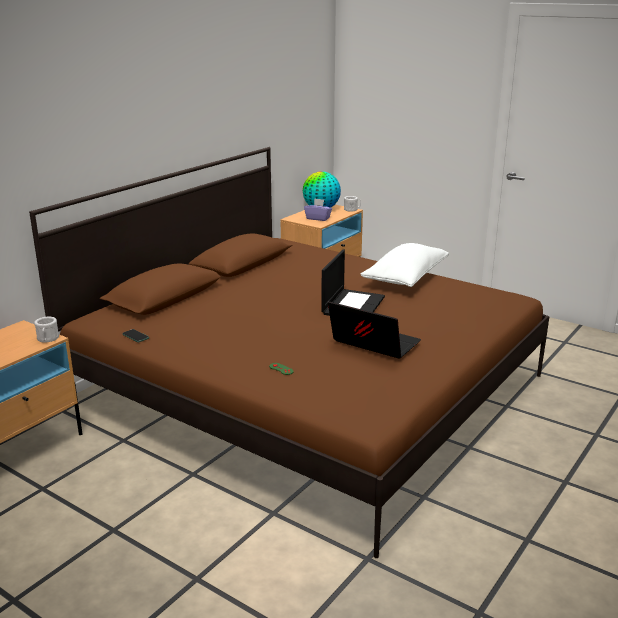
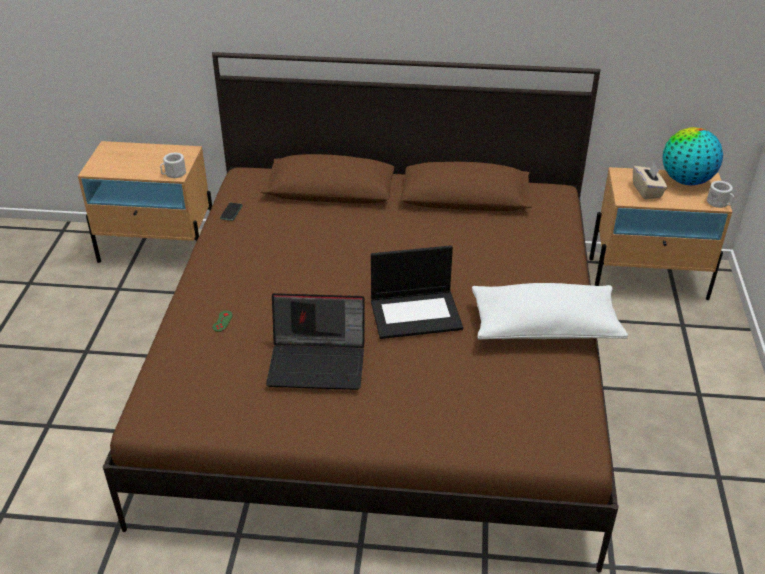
camera: 60 degrees right, 15 degrees up
purple tissue box [304,198,332,221] -> beige tissue box [633,163,667,199]
laptop [328,301,421,359] -> laptop turned 90 degrees clockwise [266,293,365,390]

